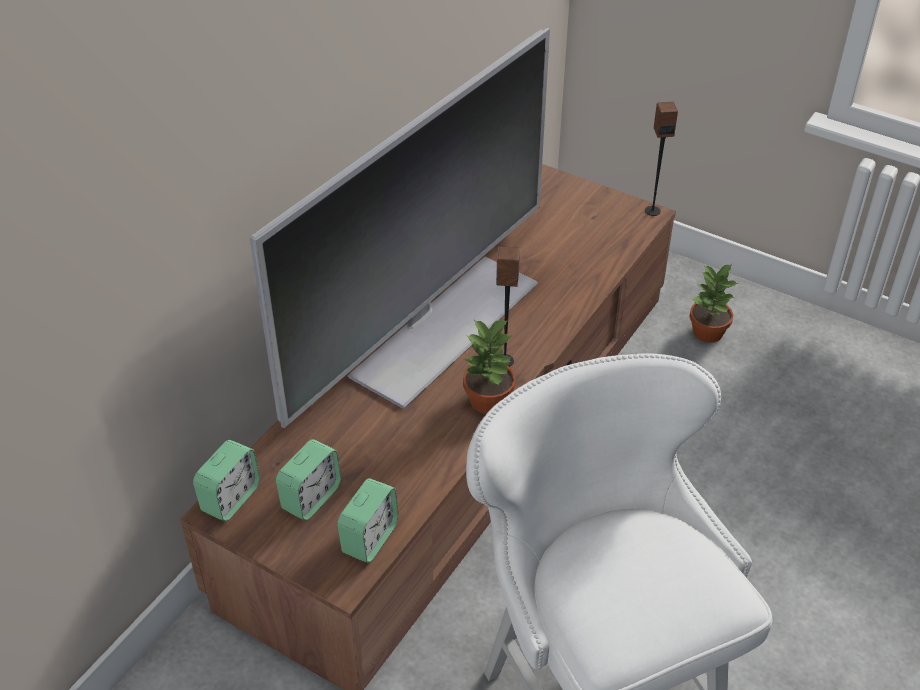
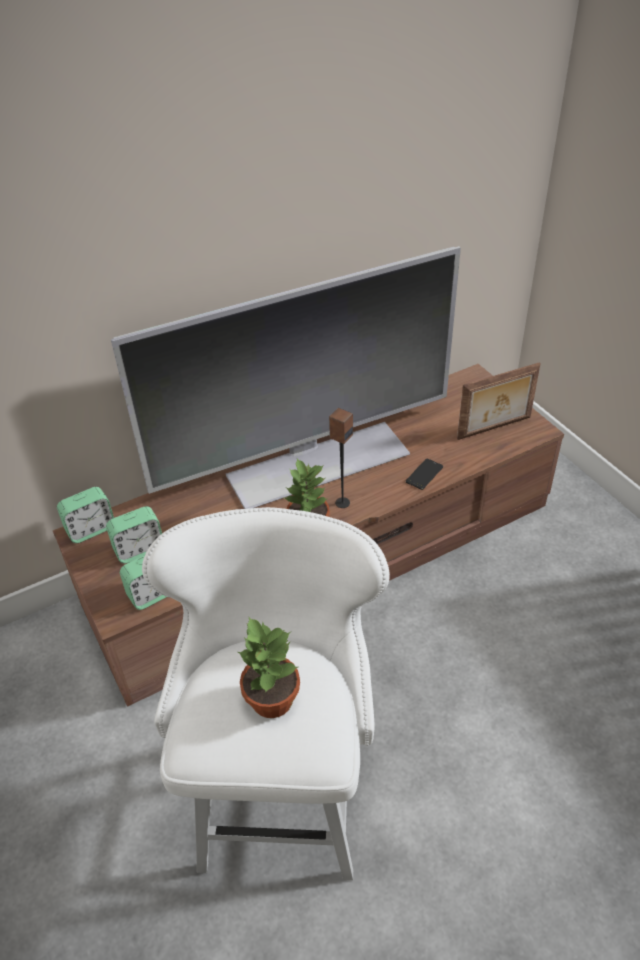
camera: 30 degrees right, 0 degrees up
speaker [645,102,678,216] -> none
potted plant [690,264,738,343] -> potted plant moved to [238,617,300,718]
none -> phone [406,459,443,490]
none -> picture frame [457,362,541,440]

